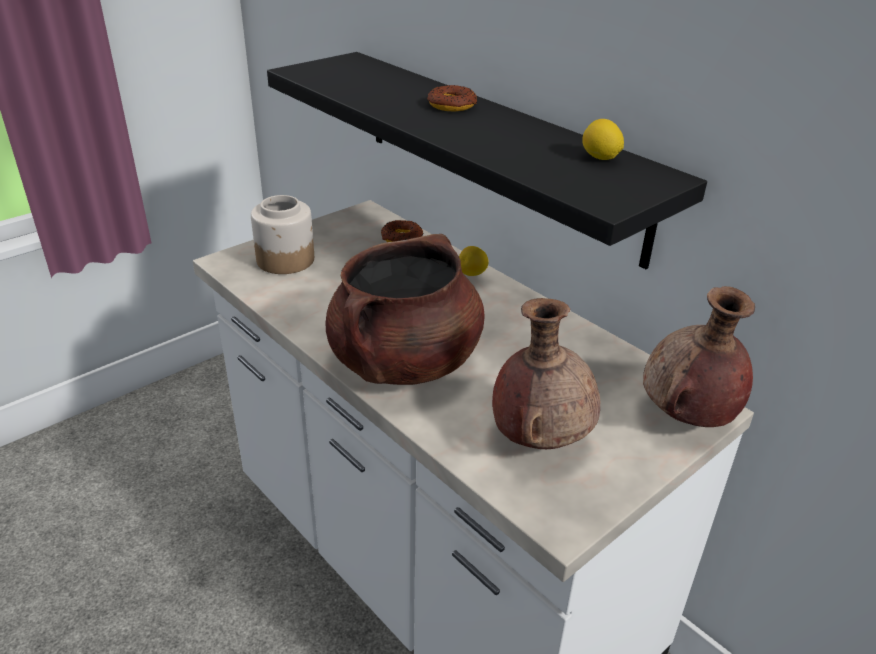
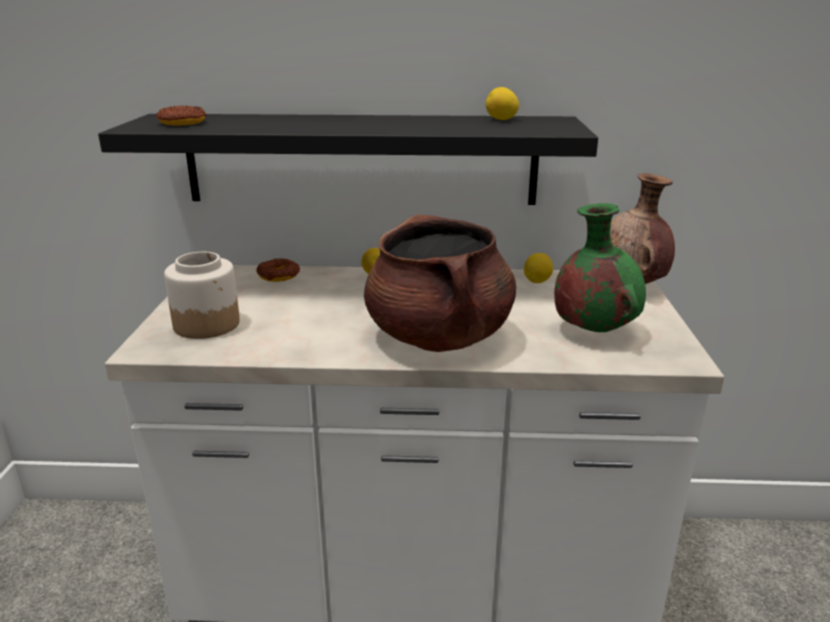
camera: 45 degrees left, 10 degrees down
donut [427,85,477,112] -> donut moved to [156,105,207,126]
brown vase [492,298,600,449] -> green vase [554,203,646,332]
none -> lemon [524,253,553,283]

